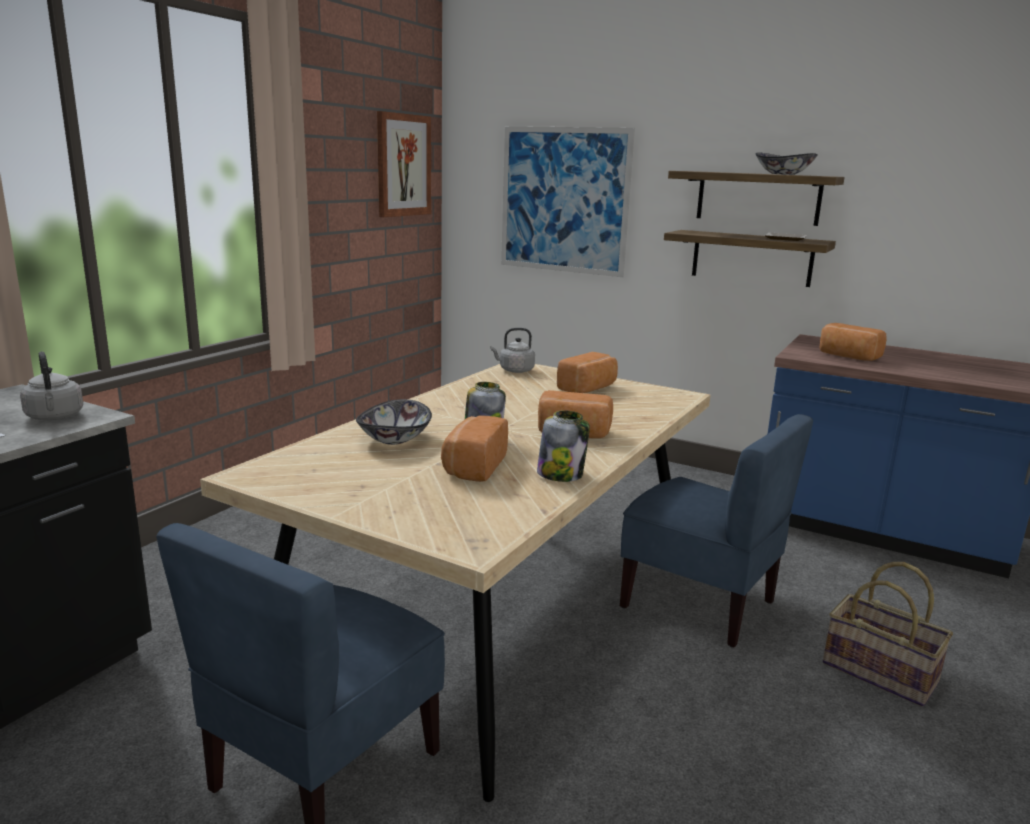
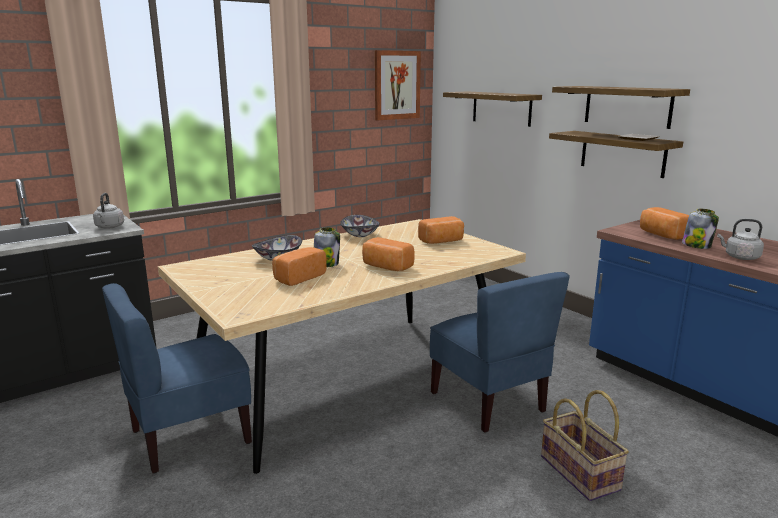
camera: 25 degrees right, 0 degrees up
grey kettle [490,328,535,373] -> grey kettle moved to [717,219,764,260]
picture [501,126,635,277] -> shelf [443,91,542,127]
jar [537,410,590,482] -> jar moved to [682,209,719,249]
bowl [755,152,818,175] -> bowl moved to [340,215,380,237]

